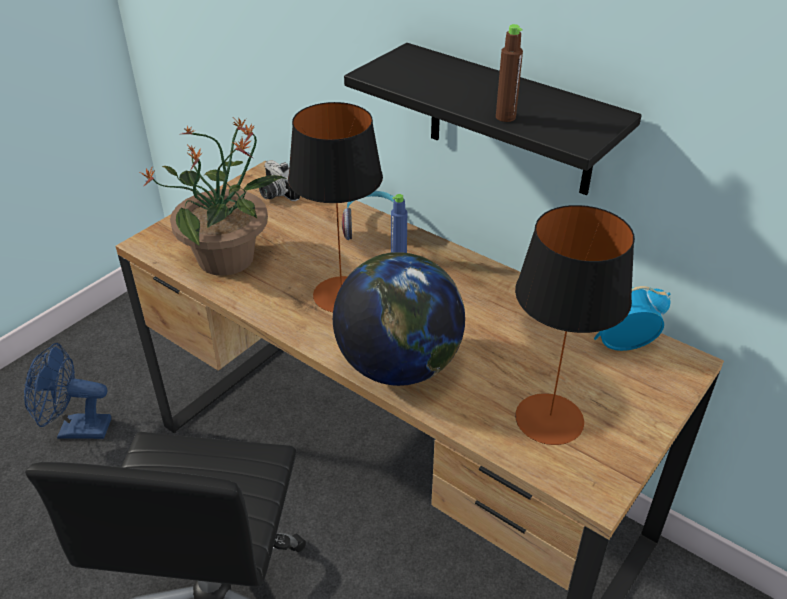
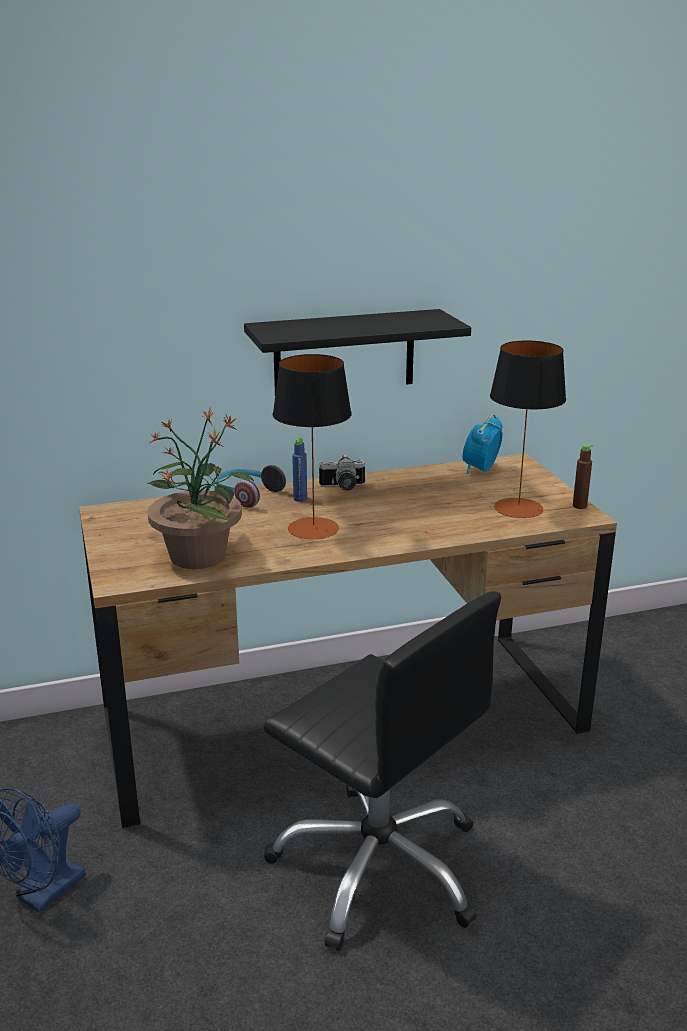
camera: 55 degrees left, 15 degrees down
camera [259,160,300,201] -> camera moved to [319,454,365,491]
globe [333,252,465,386] -> none
brown bottle [496,24,523,122] -> brown bottle moved to [573,444,593,509]

